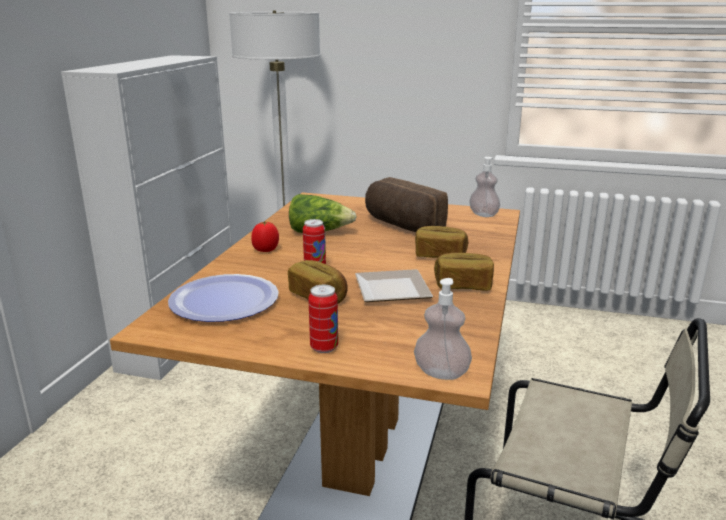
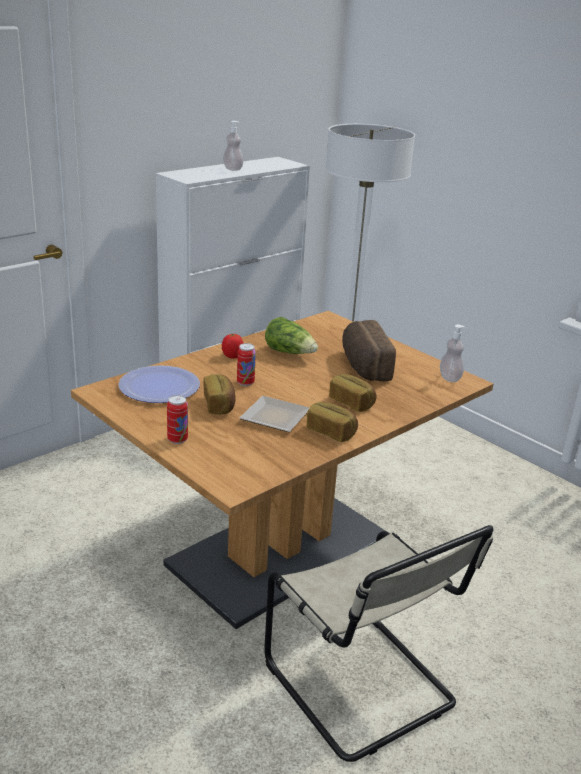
camera: 30 degrees right, 5 degrees up
soap dispenser [414,278,472,380] -> soap dispenser moved to [223,121,244,171]

